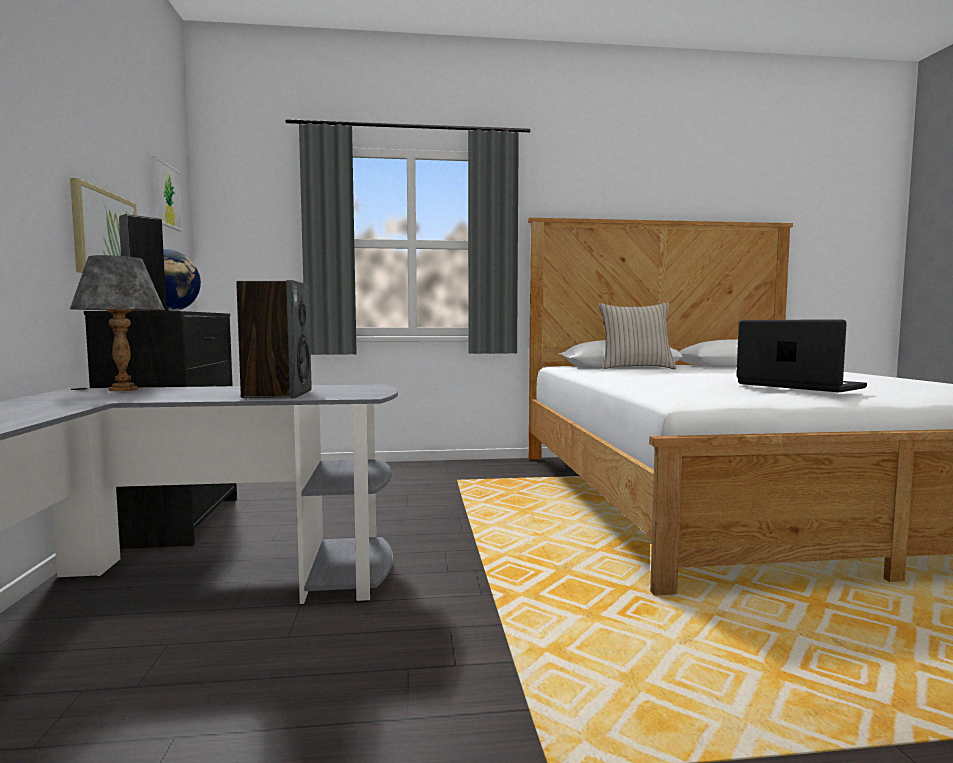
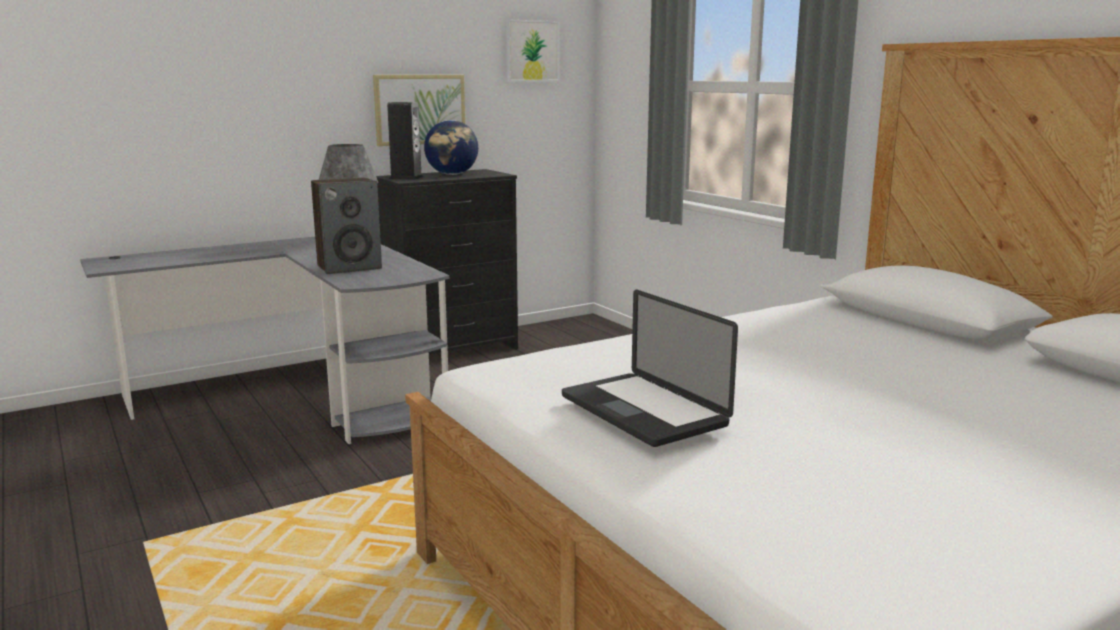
camera: 65 degrees right, 10 degrees up
beige pillow [598,303,677,369] -> none
laptop [736,319,867,392] -> laptop turned 120 degrees clockwise [562,290,738,447]

